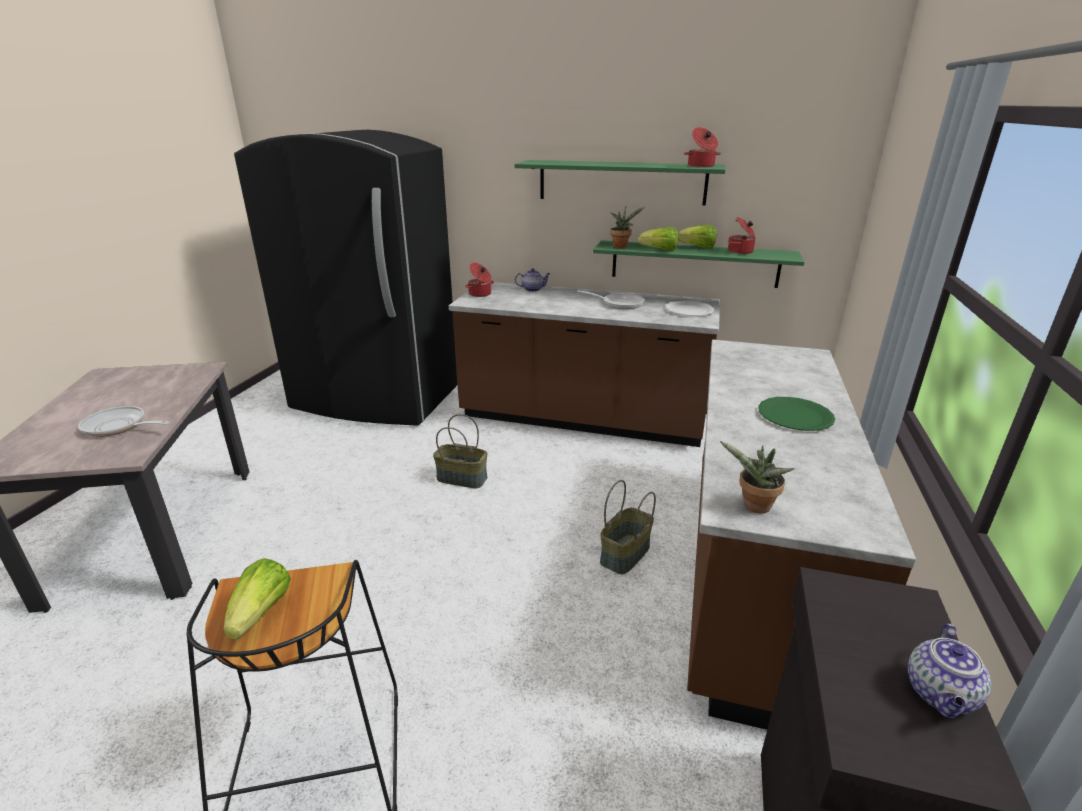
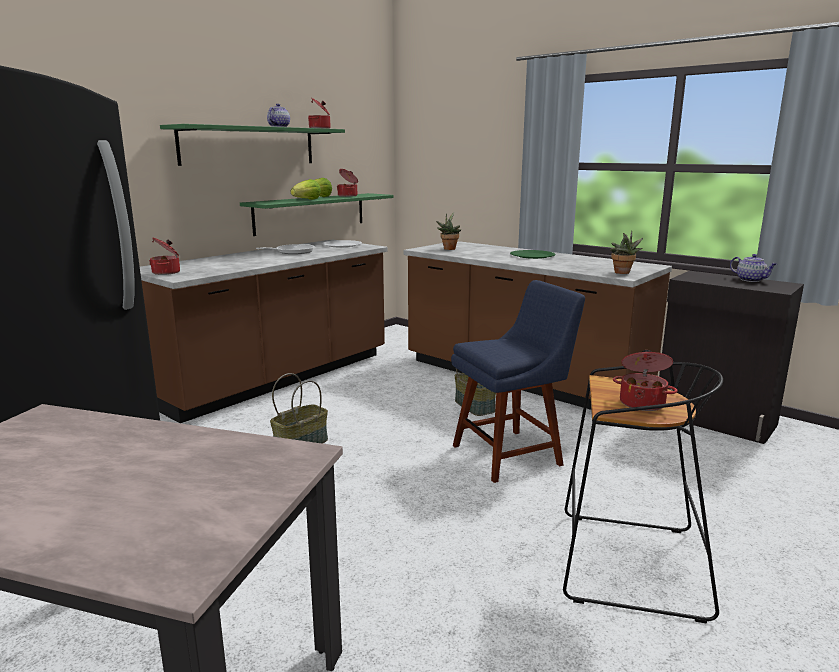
camera: 65 degrees left, 10 degrees down
frying pan [78,406,170,437] -> none
lettuce [224,558,291,639] -> cooking pot [613,350,677,411]
teapot [515,268,551,292] -> teapot moved to [267,104,290,127]
potted plant [610,206,646,248] -> potted plant moved to [436,212,461,250]
none -> blue chair [451,280,585,483]

